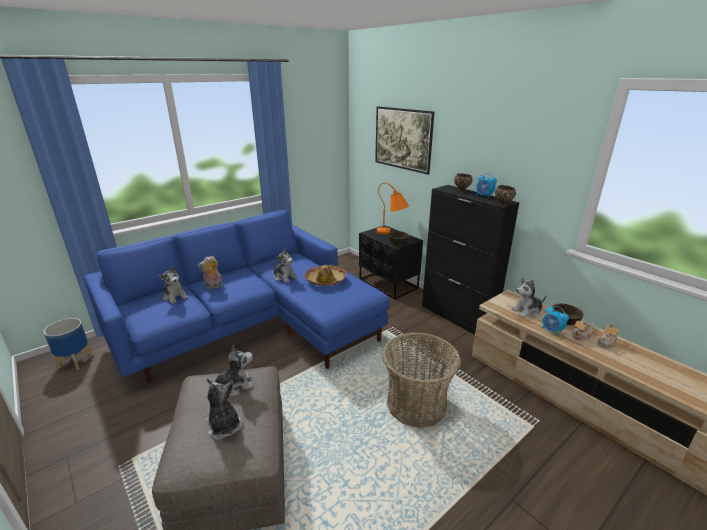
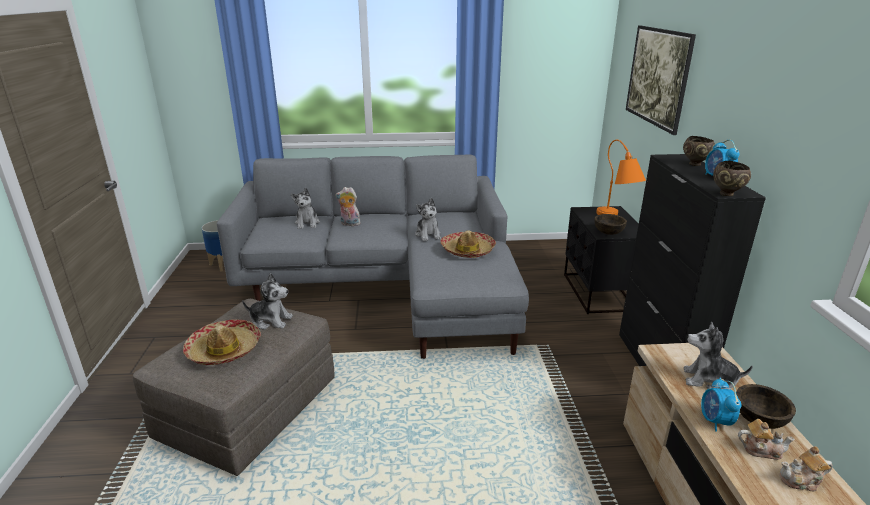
camera: 35 degrees right, 0 degrees up
blue sofa [84,210,390,383] -> grey sofa [217,155,529,359]
plush toy [207,381,242,440] -> hat [183,319,261,365]
basket [382,332,461,428] -> none

